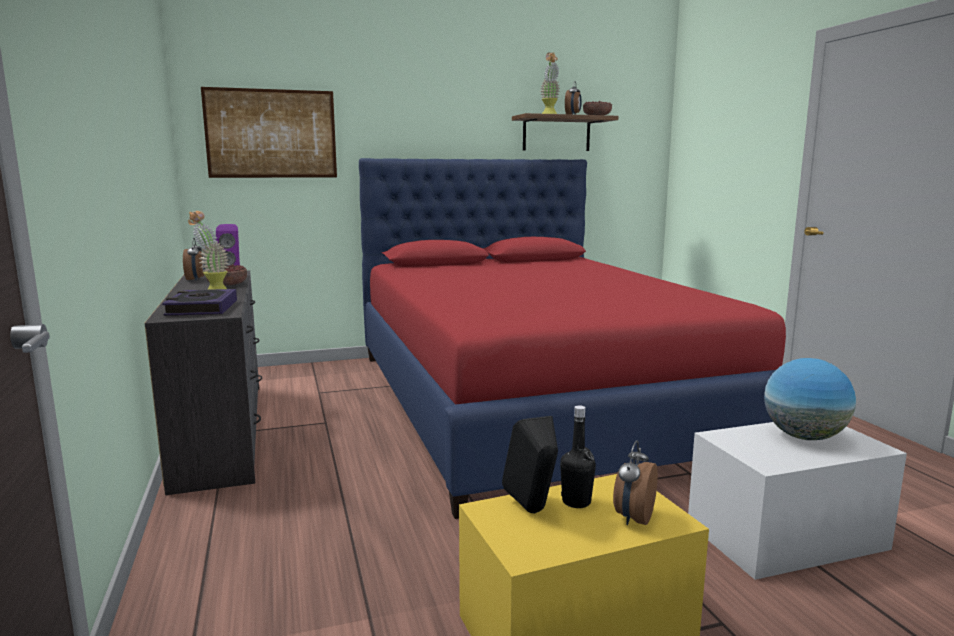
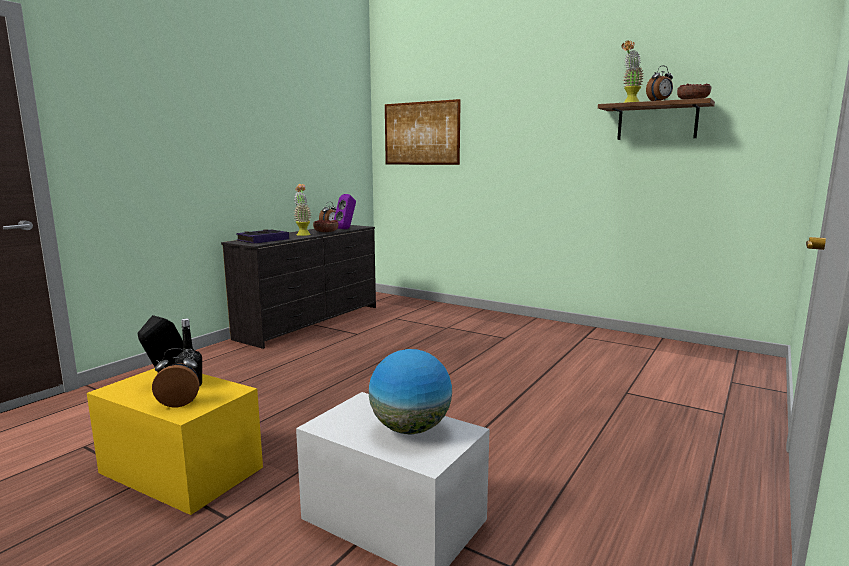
camera: 50 degrees right, 0 degrees up
red bed [359,158,786,519] -> none

